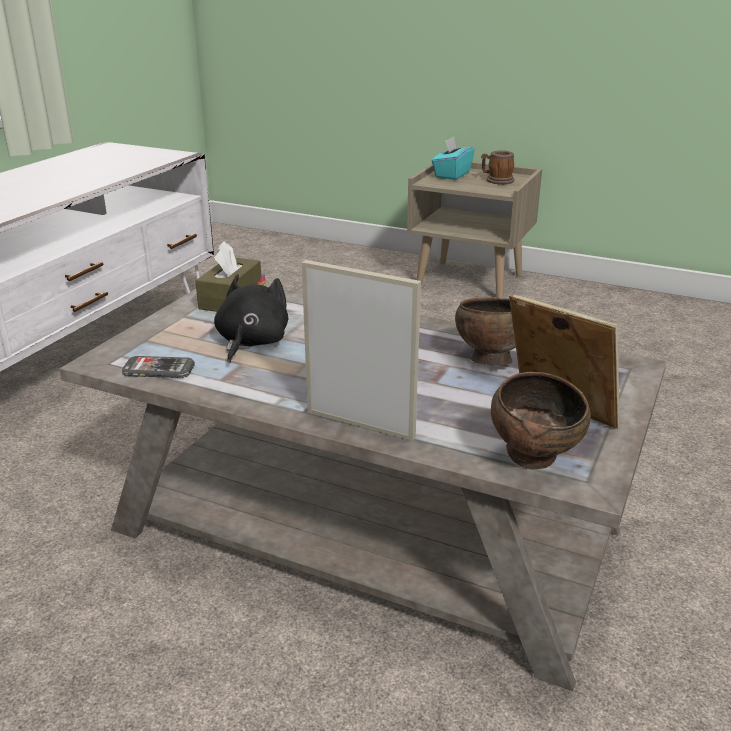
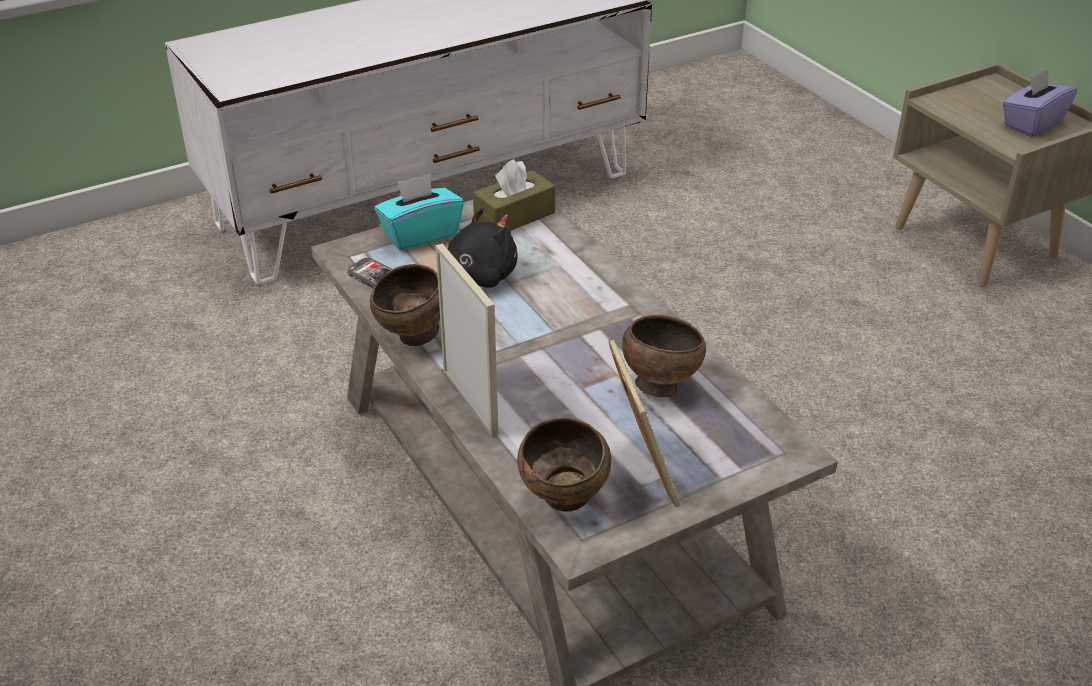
camera: 35 degrees right, 10 degrees up
turquoise tissue box [432,136,475,180] -> turquoise tissue box moved to [374,174,464,250]
mug [481,150,514,184] -> purple tissue box [1002,69,1077,137]
none -> brown bowl [370,264,440,346]

